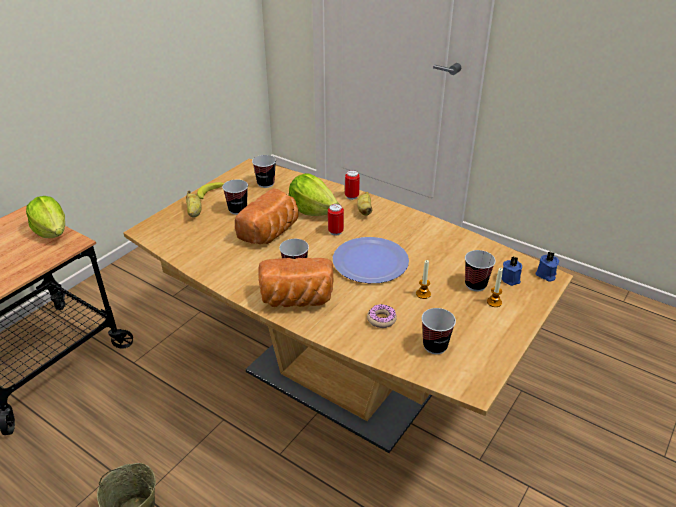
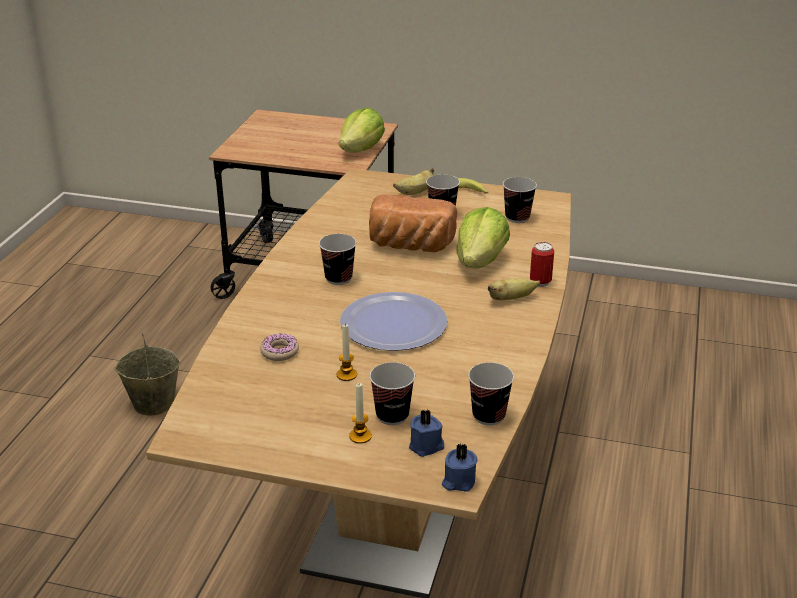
camera: 70 degrees right, 5 degrees down
bread [258,258,334,307] -> none
can [328,204,344,236] -> none
cup [422,308,456,354] -> cup moved to [468,362,514,425]

